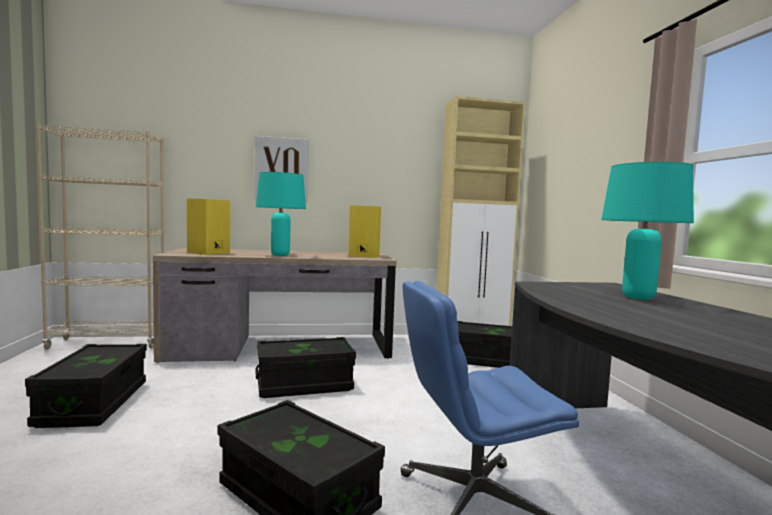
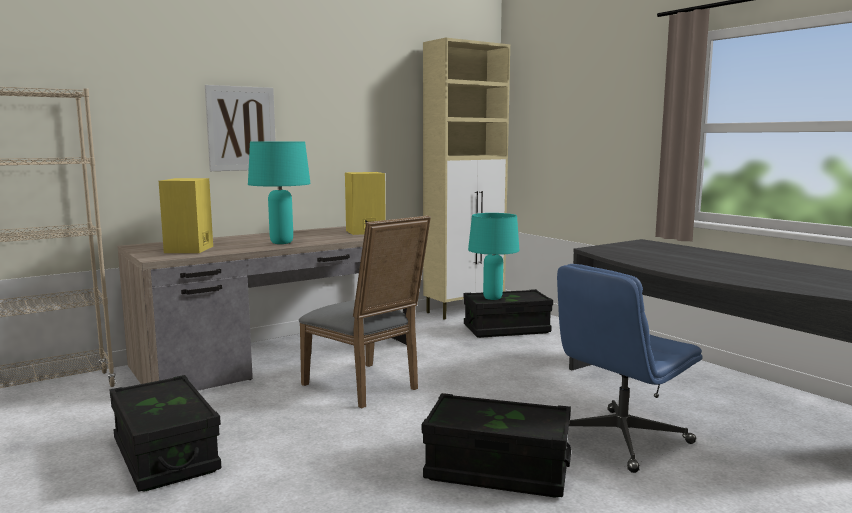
camera: 25 degrees left, 5 degrees up
black storage box [255,337,356,398] -> grey chair [299,216,431,408]
turquoise table lamp [601,162,694,300] -> turquoise table lamp moved to [468,213,519,300]

